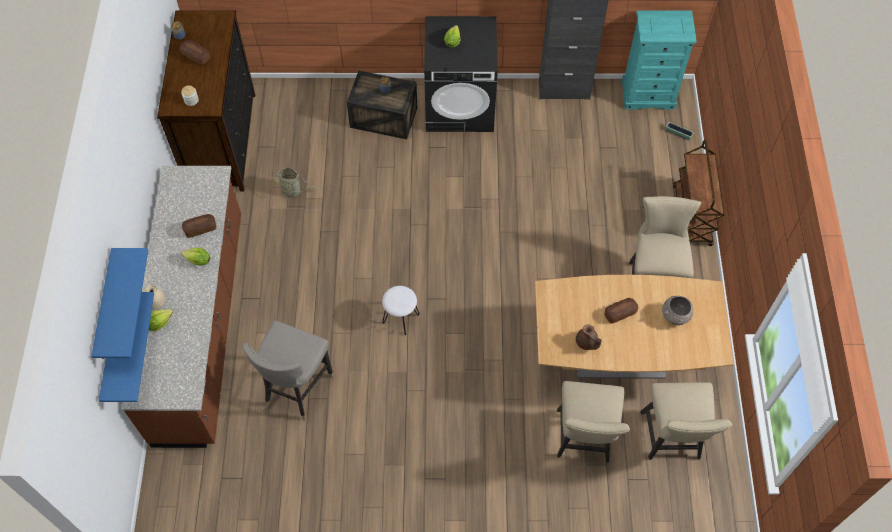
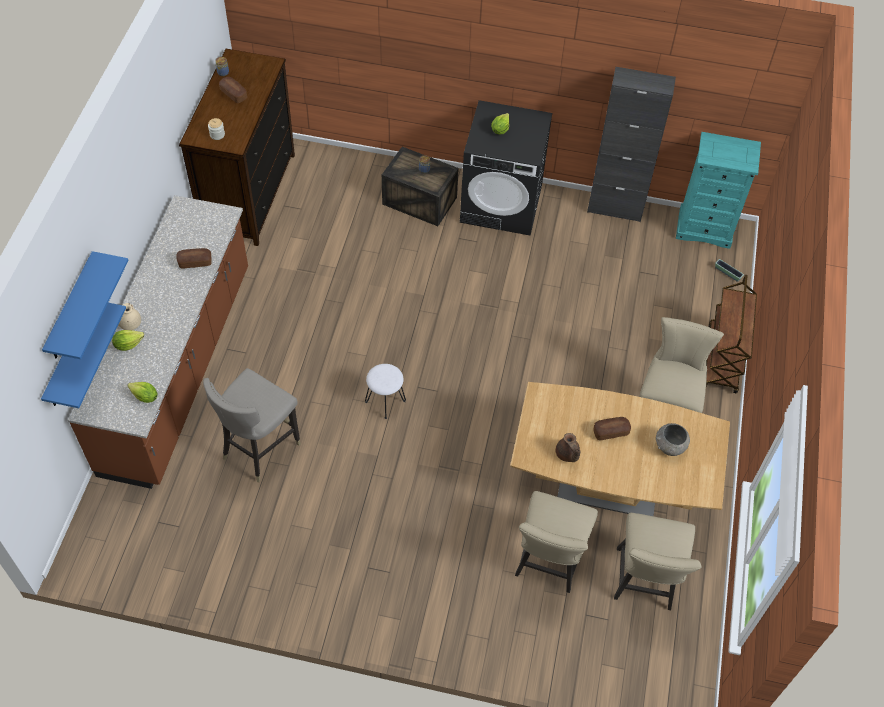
camera: 10 degrees right, 5 degrees down
lettuce [181,248,210,266] -> lettuce moved to [127,382,158,403]
basket [270,167,321,199] -> none

